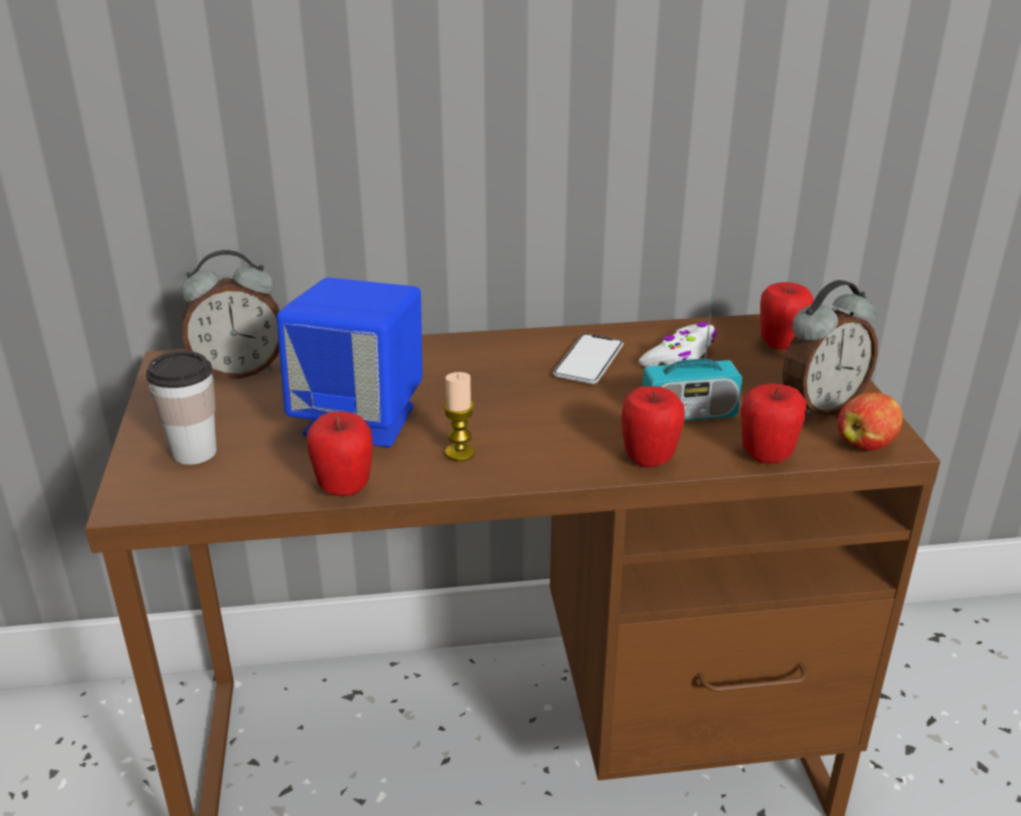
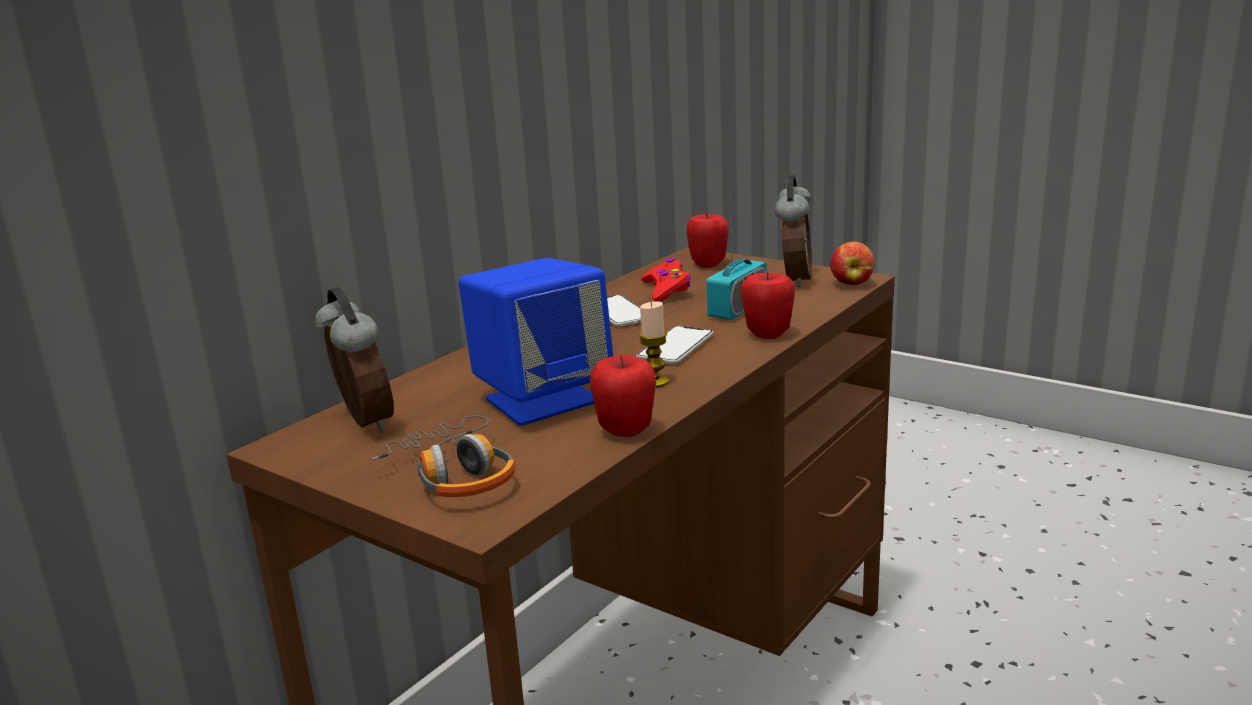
camera: 45 degrees left, 10 degrees down
cup [146,351,217,465] -> headphones [372,415,516,497]
alarm clock [180,250,280,379] -> alarm clock turned 60 degrees counterclockwise [315,287,394,432]
white game controller [639,322,717,367] -> red game controller [641,258,691,302]
apple [741,383,806,464] -> none
none -> phone [636,326,714,364]

